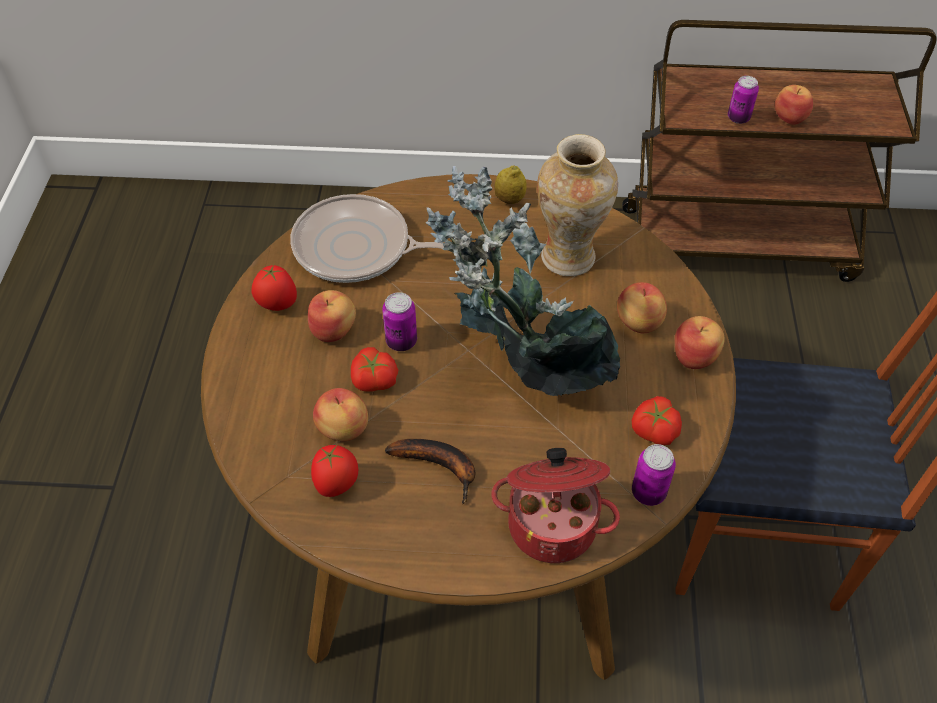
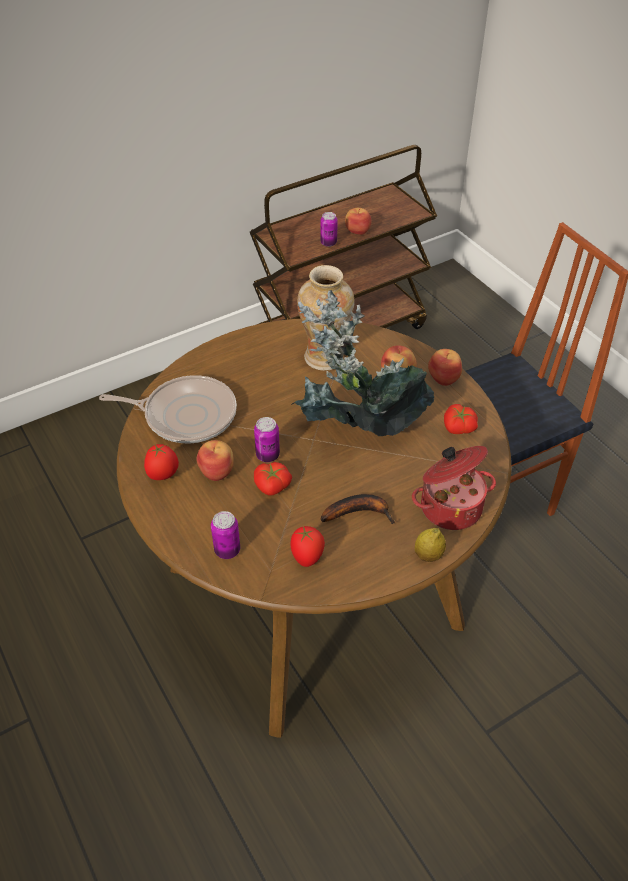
camera: 35 degrees left, 5 degrees down
frying pan [290,194,445,283] -> frying pan turned 150 degrees counterclockwise [99,375,237,443]
apple [313,388,368,441] -> none
lemon [494,165,527,204] -> lemon moved to [415,528,446,562]
can [632,444,676,506] -> can moved to [211,511,240,559]

